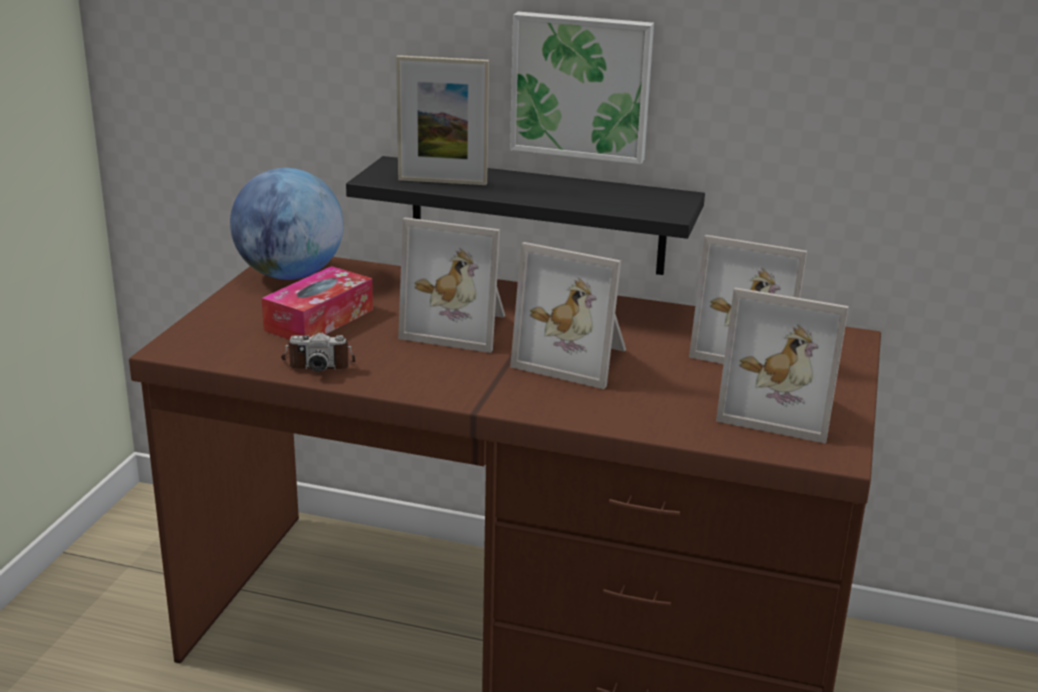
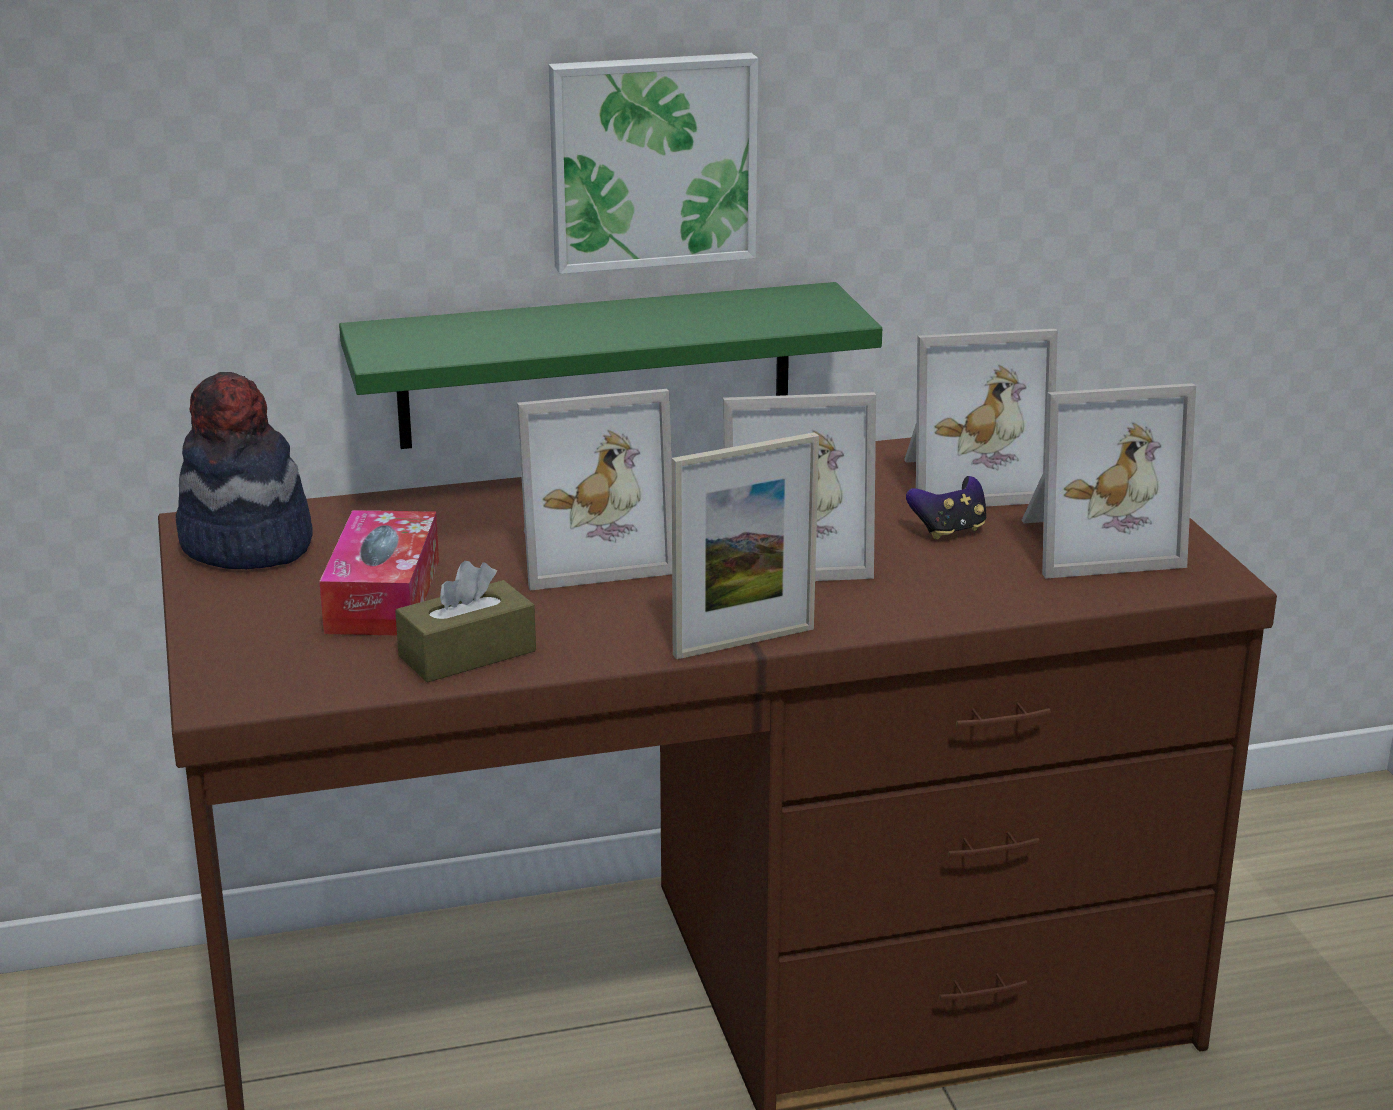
camera: 30 degrees left, 0 degrees up
globe [230,168,343,280] -> hat [175,372,313,569]
camera [281,332,355,372] -> brown tissue box [395,561,536,683]
black shelf [346,156,705,275] -> green shelf [339,282,882,449]
picture frame [396,55,489,185] -> picture frame moved to [672,432,819,659]
none -> game controller [906,476,986,540]

